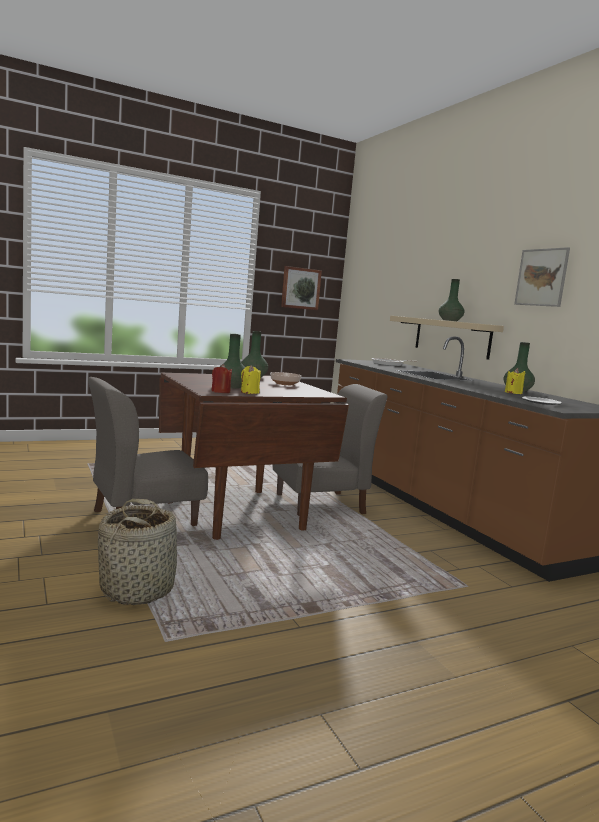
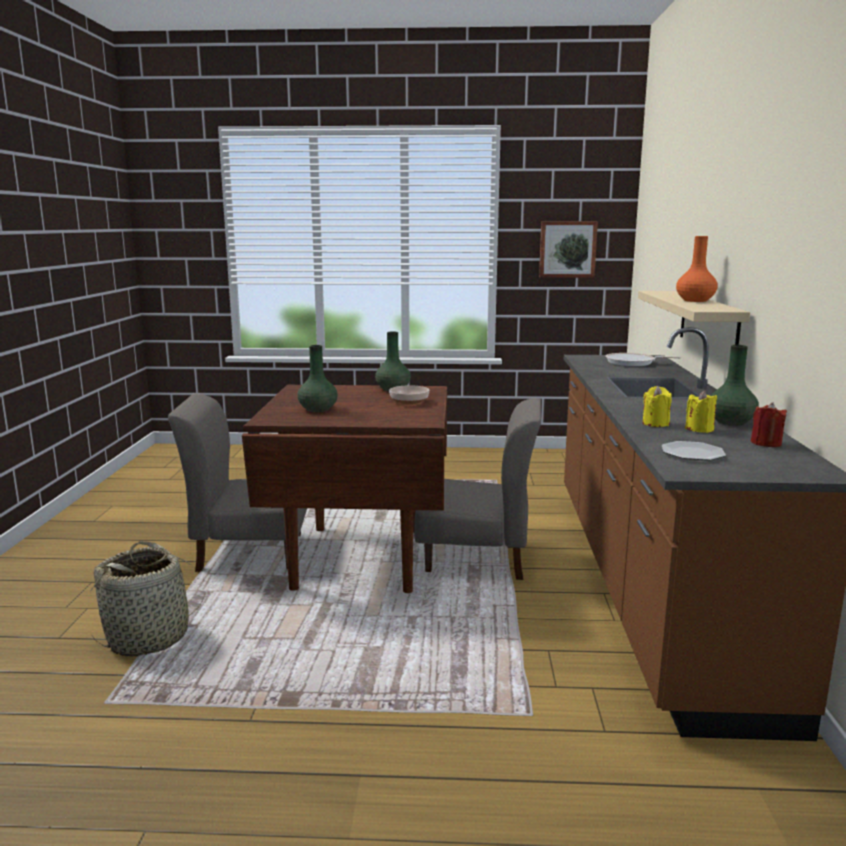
camera: 30 degrees right, 5 degrees up
red candle [211,364,232,393] -> red candle moved to [751,402,787,447]
yellow candle [241,365,261,394] -> yellow candle moved to [643,386,672,427]
green vase [439,279,464,321] -> orange vase [676,236,718,302]
picture [514,247,570,307] -> none

